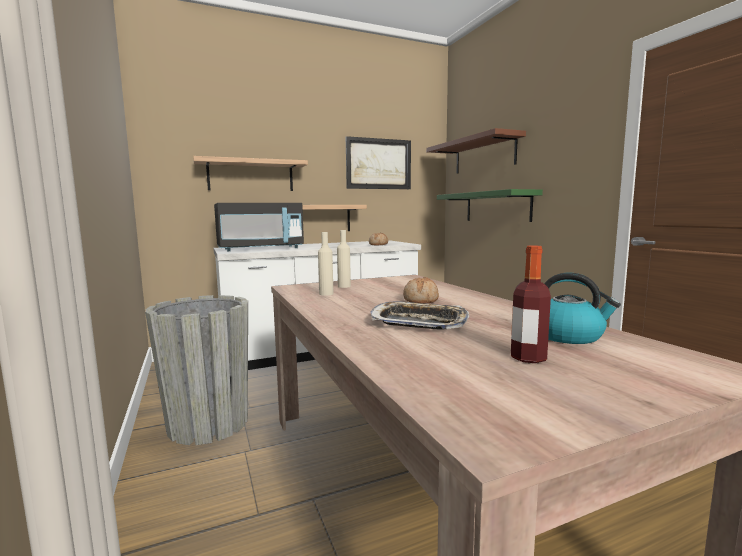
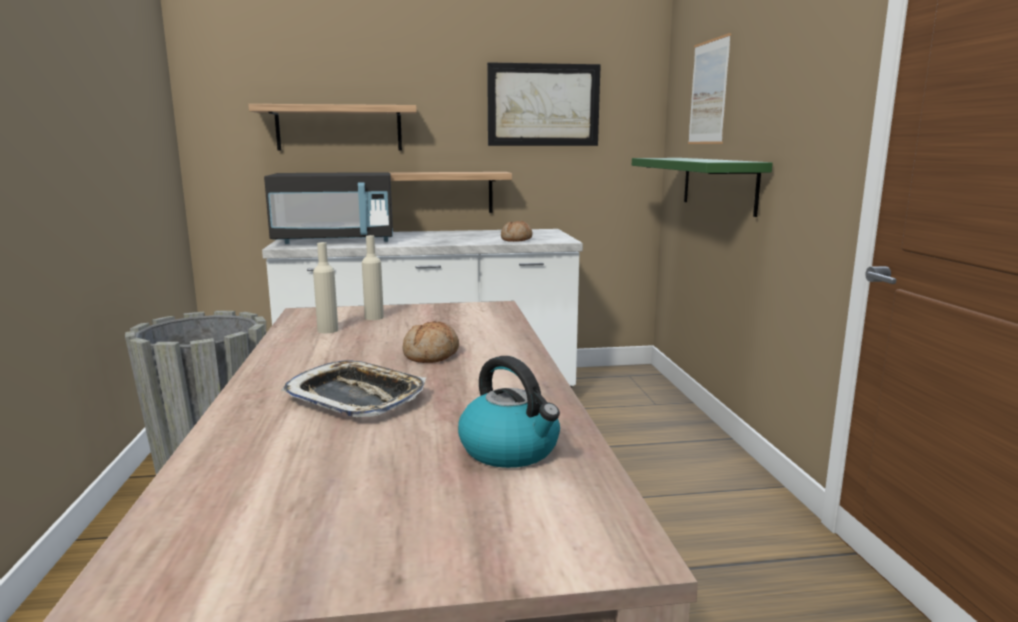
camera: 15 degrees right, 5 degrees up
brown shelf [426,128,526,174] -> picture [688,33,731,144]
bottle [511,245,551,363] -> none

